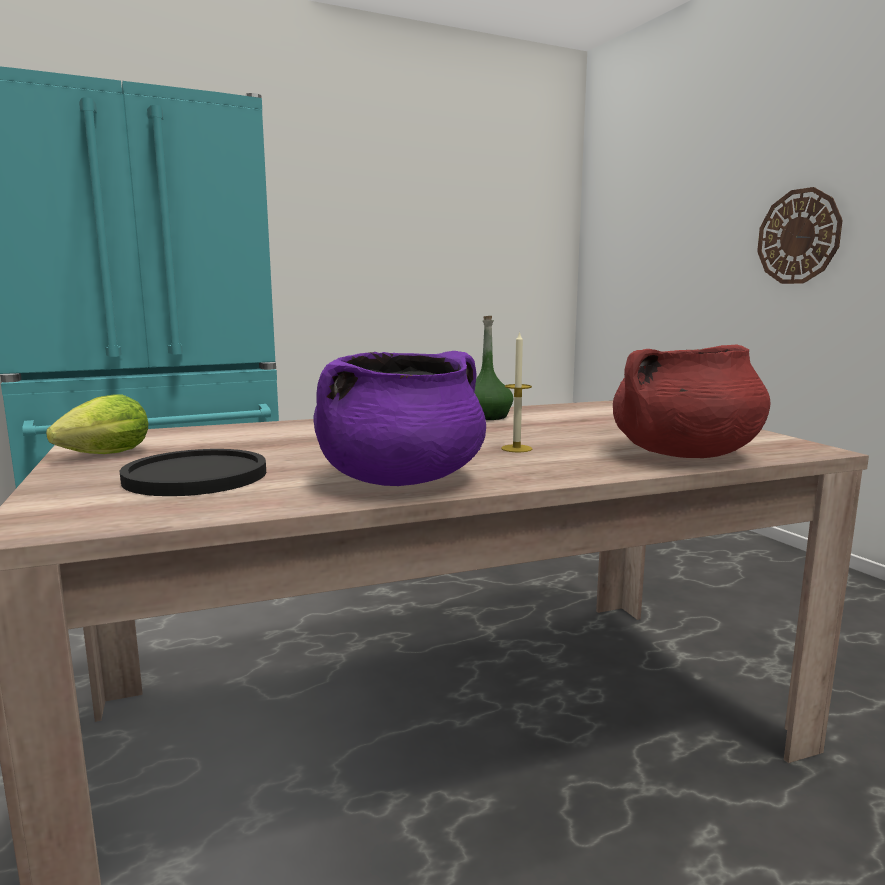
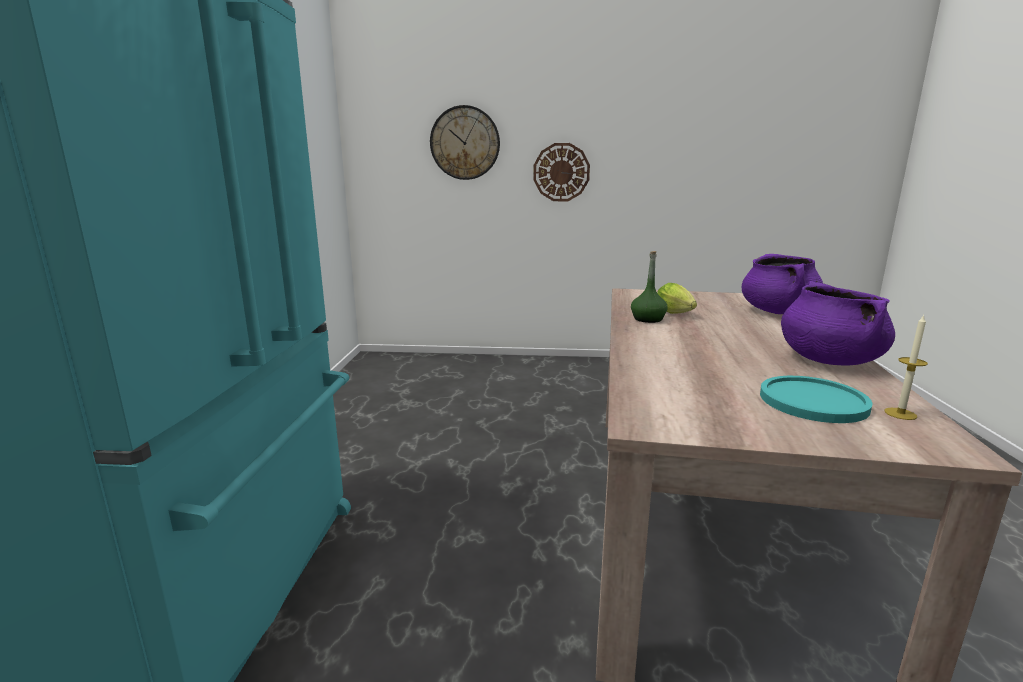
camera: 60 degrees left, 5 degrees up
lettuce [46,394,148,454] -> lettuce moved to [657,283,697,314]
black plate [120,449,266,496] -> turquoise plate [760,376,873,423]
candle [501,331,532,452] -> candle moved to [884,315,928,420]
red cooking pot [613,344,771,458] -> purple cooking pot [742,254,823,314]
none -> wall clock [430,105,500,180]

